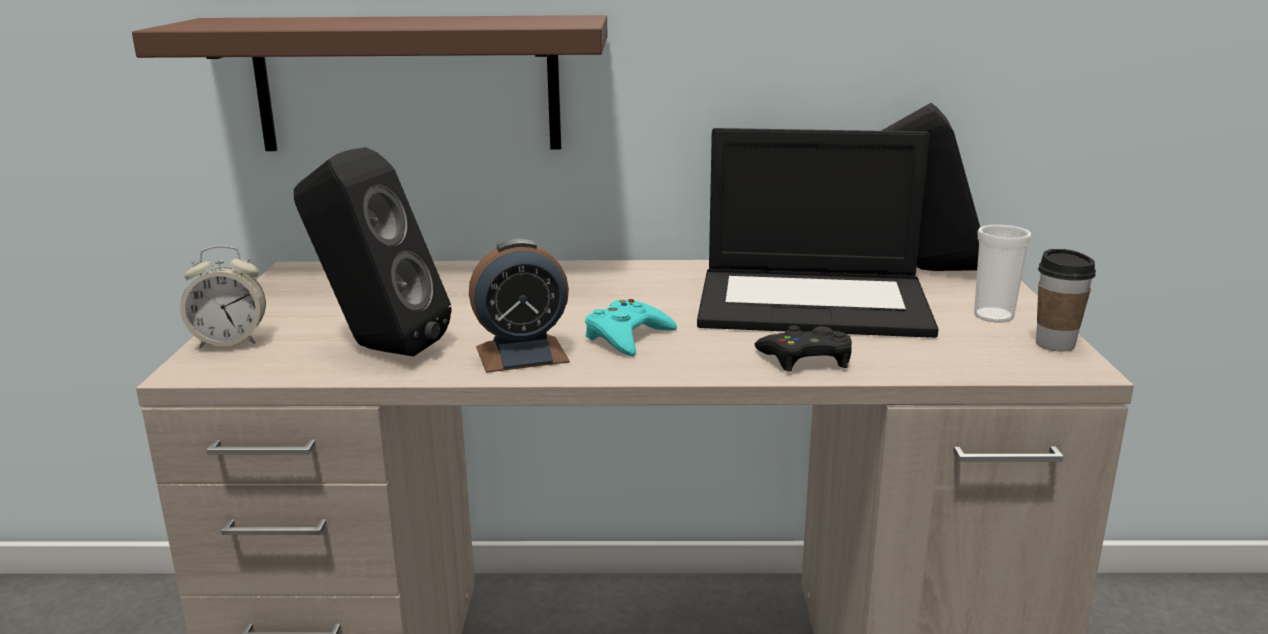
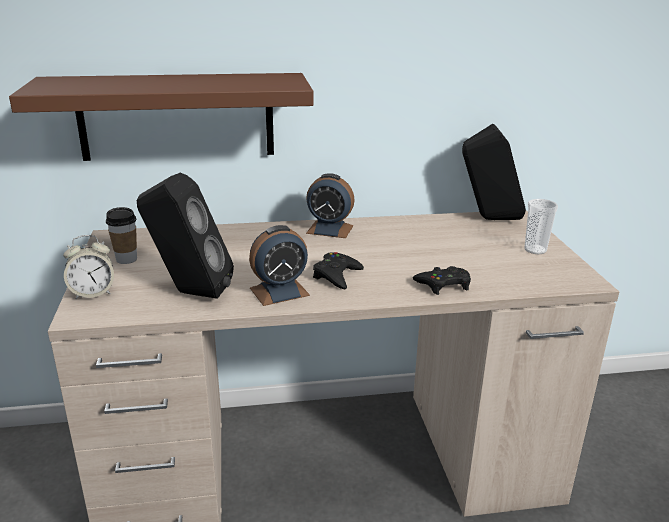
camera: 10 degrees left, 5 degrees up
turquoise game controller [585,299,677,356] -> black game controller [313,252,364,289]
laptop [697,128,938,338] -> none
cup [1036,249,1096,352] -> cup moved to [106,207,137,264]
none -> alarm clock [306,173,355,238]

